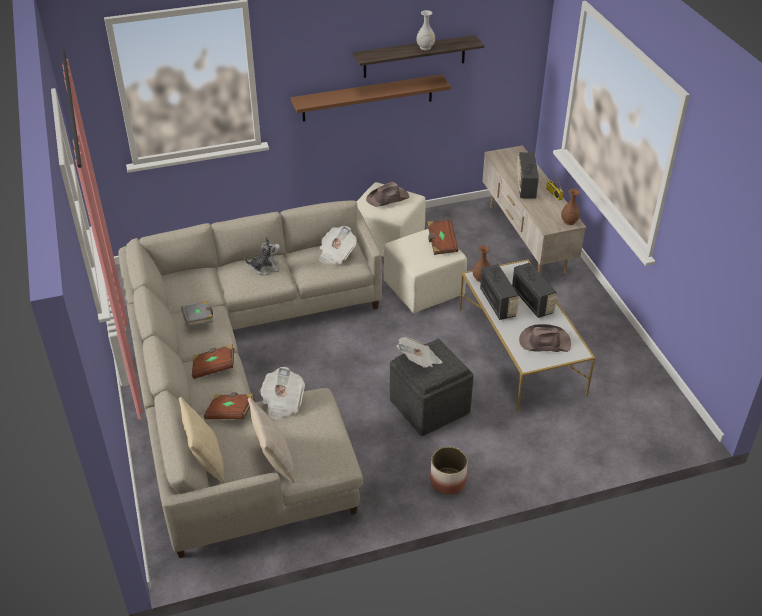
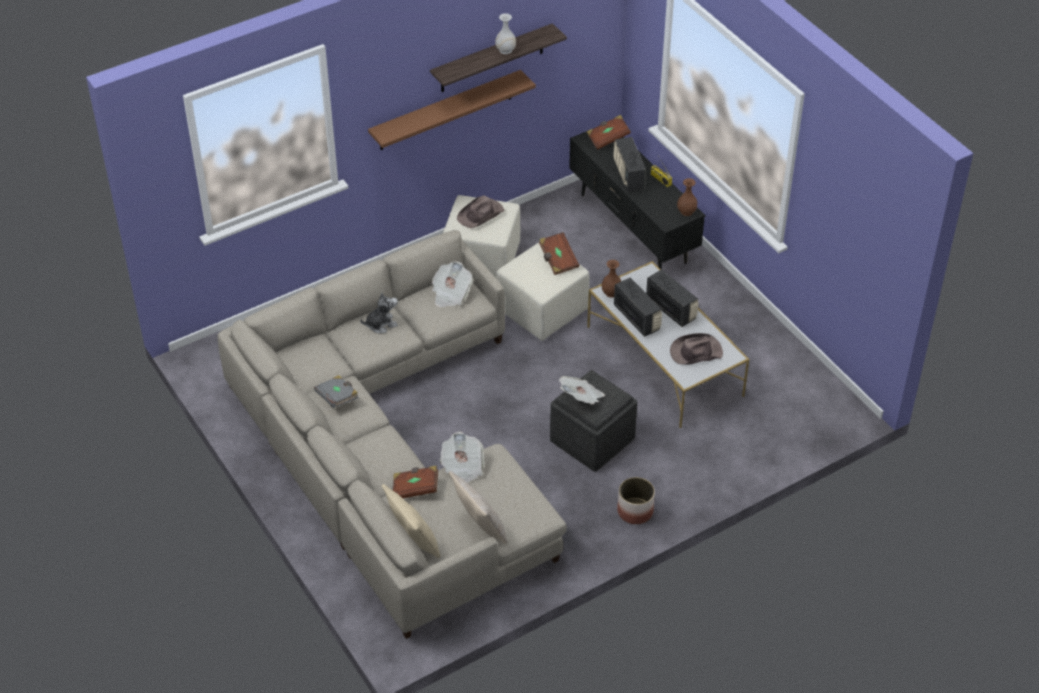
camera: 15 degrees left, 5 degrees up
brown book [192,344,234,379] -> brown book moved to [587,115,631,150]
beige tv stand [482,145,587,274] -> black tv stand [569,128,706,270]

